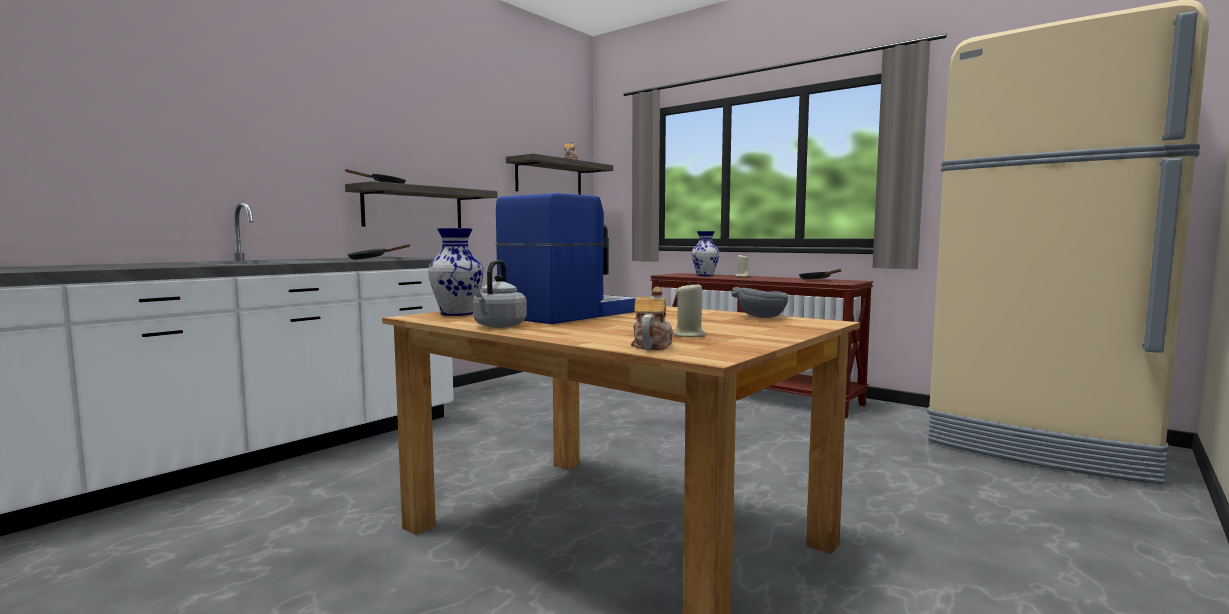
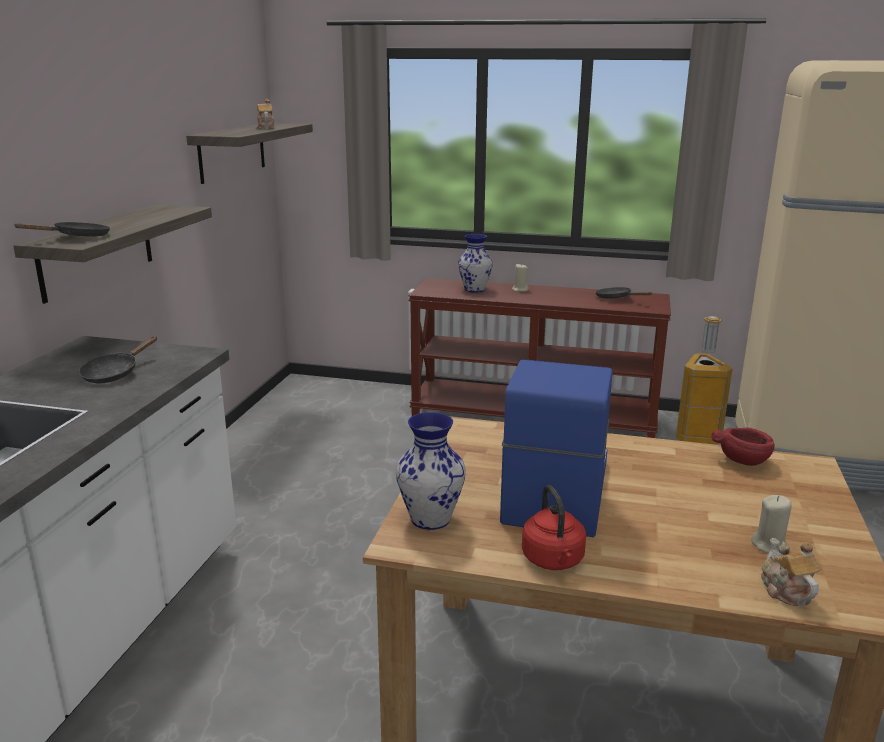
camera: 25 degrees left, 15 degrees up
grey kettle [473,260,527,328] -> red kettle [522,485,586,570]
grey bowl [731,287,788,318] -> red bowl [711,427,775,466]
none -> trash can [676,316,733,445]

